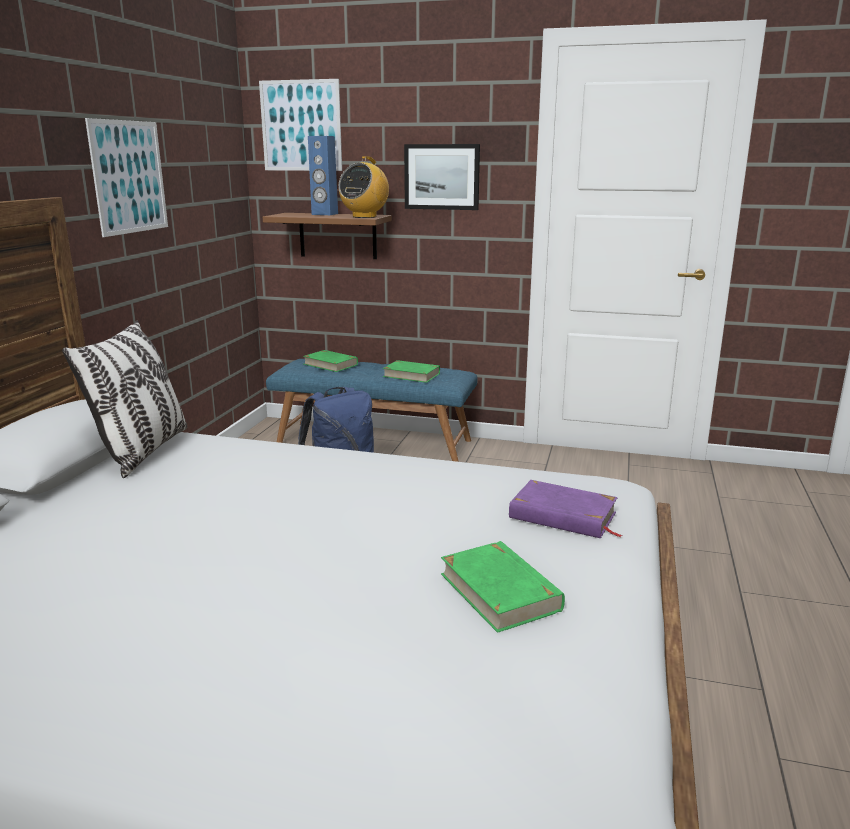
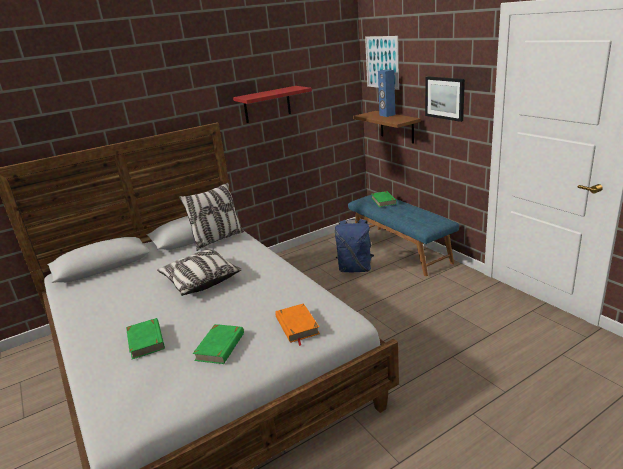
camera: 45 degrees right, 5 degrees up
picture [85,118,168,237] -> red shelf [233,86,312,123]
radio [339,156,389,218] -> none
green book [383,360,440,383] -> green book moved to [126,318,165,359]
purple book [509,480,623,538] -> orange book [275,303,320,346]
none -> pillow [157,249,242,296]

